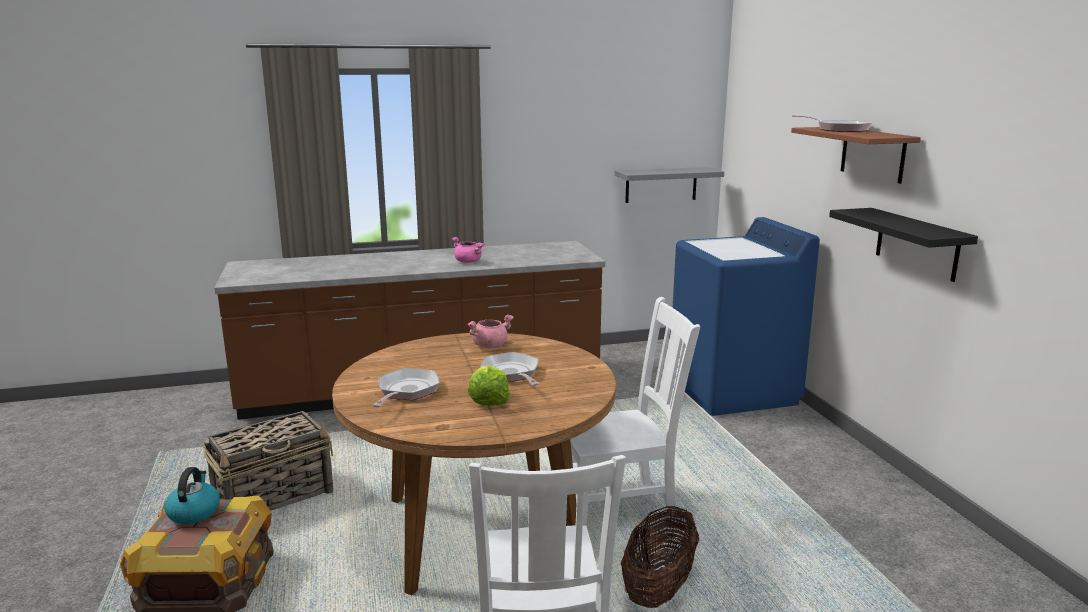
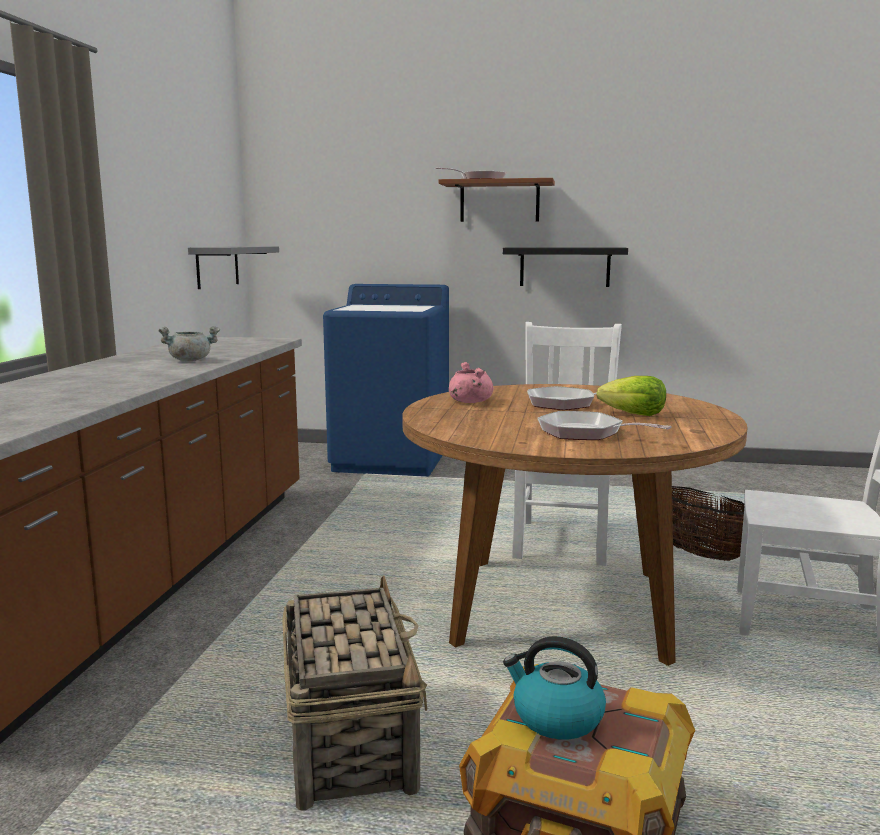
camera: 65 degrees left, 5 degrees down
pink cooking pot [452,237,484,263] -> grey cooking pot [158,326,220,361]

